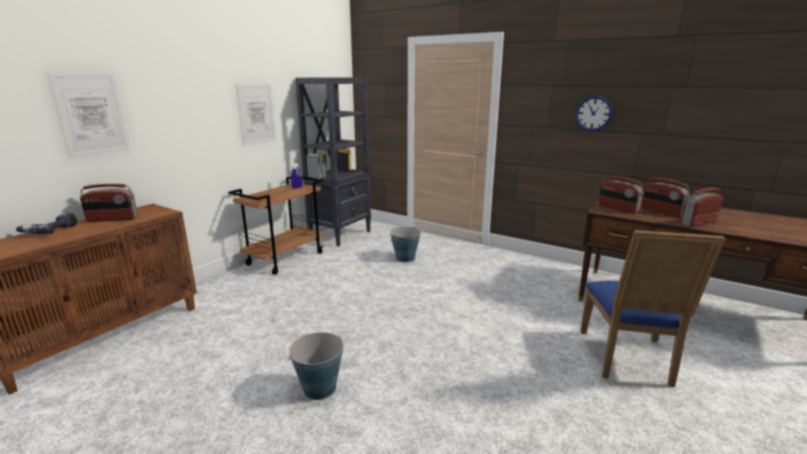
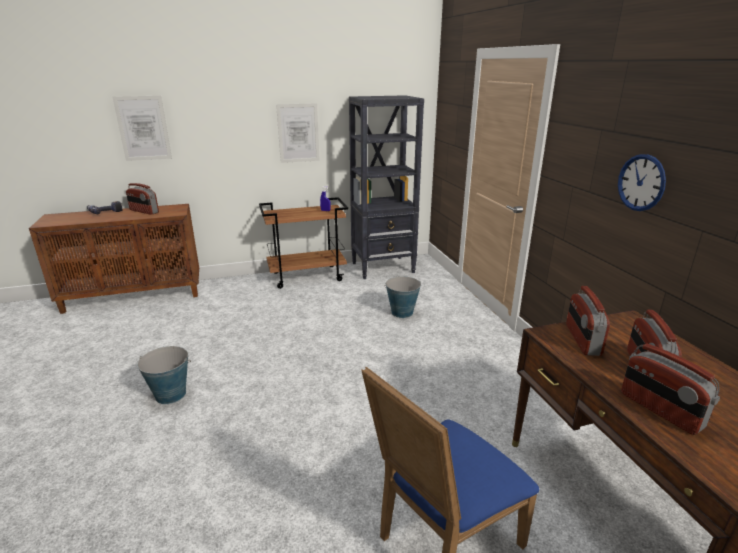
camera: 40 degrees right, 5 degrees up
radio [680,188,723,227] -> radio turned 135 degrees counterclockwise [621,344,720,435]

